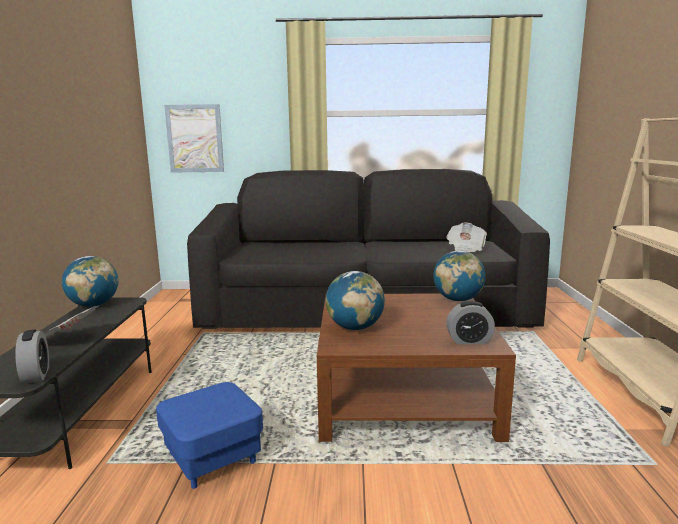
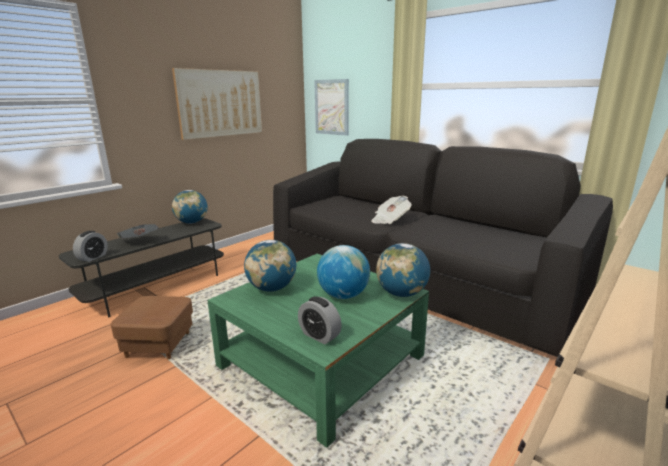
camera: 40 degrees right, 5 degrees up
blue ottoman [156,382,263,489] -> brown ottoman [111,296,193,360]
brown coffee table [317,293,516,442] -> green coffee table [207,254,429,448]
newspaper [446,222,487,252] -> newspaper moved to [371,196,412,224]
none -> picture [172,68,262,140]
none -> globe [317,245,370,299]

